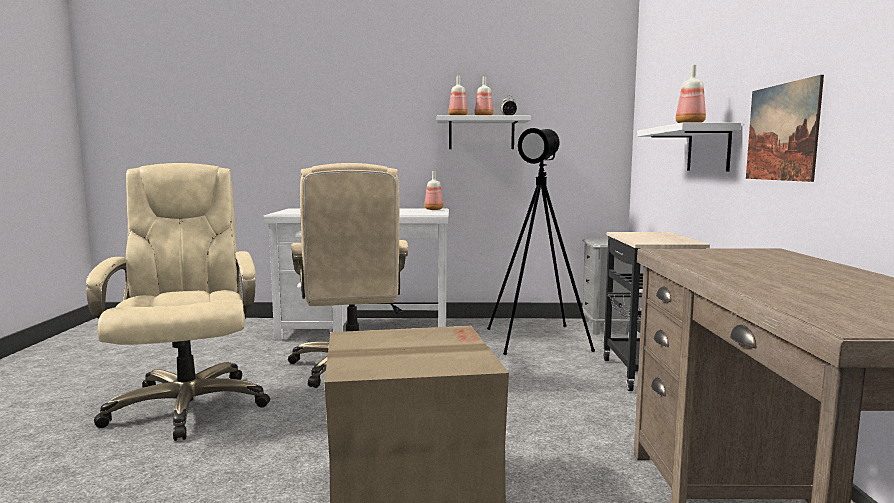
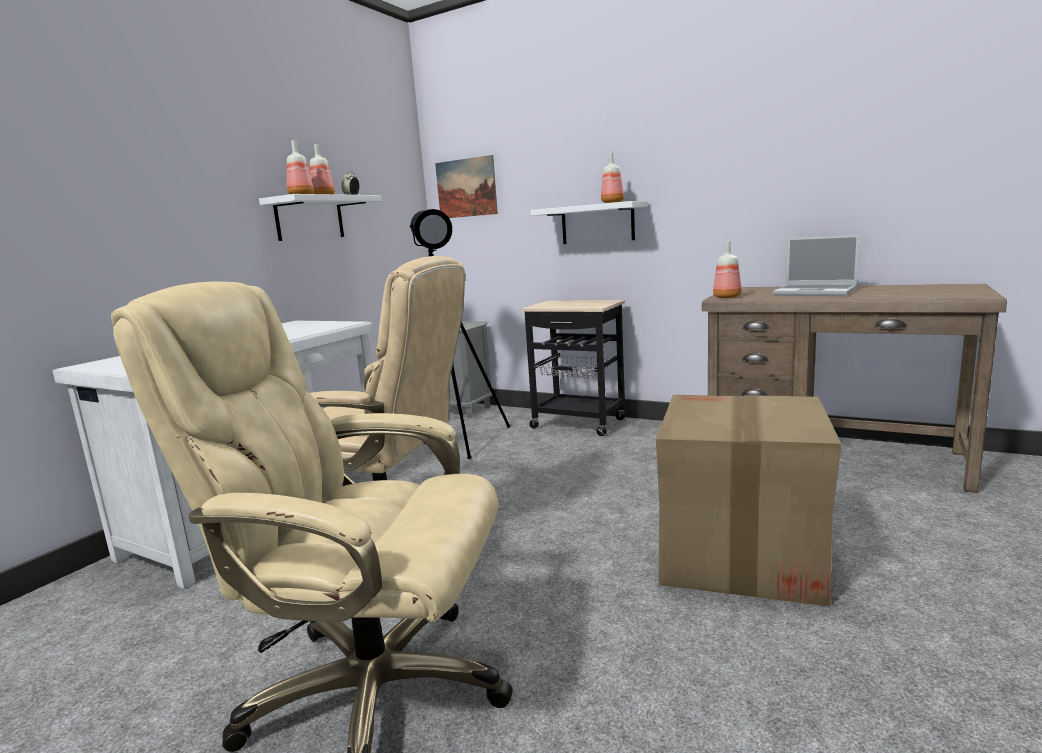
camera: 60 degrees left, 5 degrees up
bottle [425,171,443,210] -> bottle moved to [713,241,741,298]
picture [746,75,824,182] -> picture moved to [435,155,498,218]
none -> laptop [773,235,860,296]

